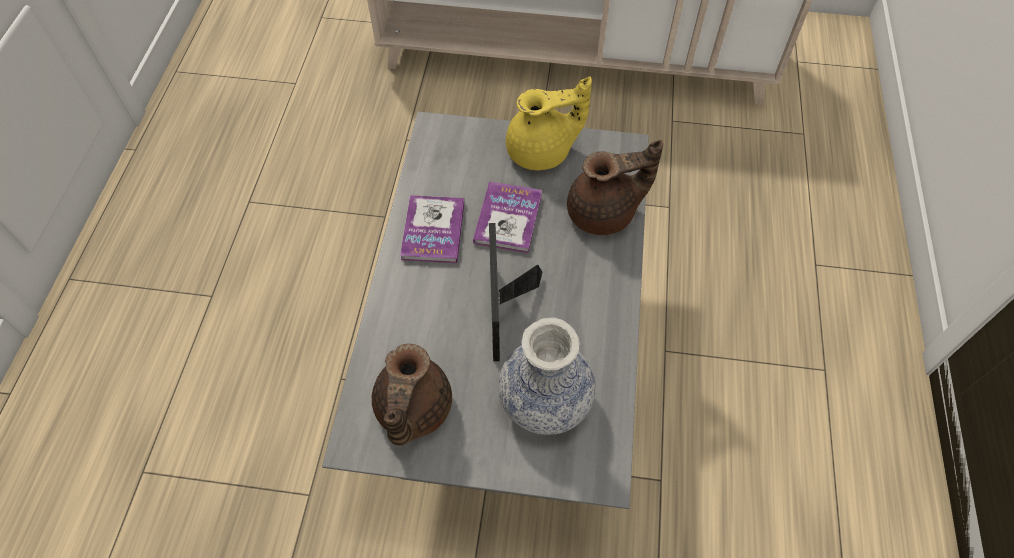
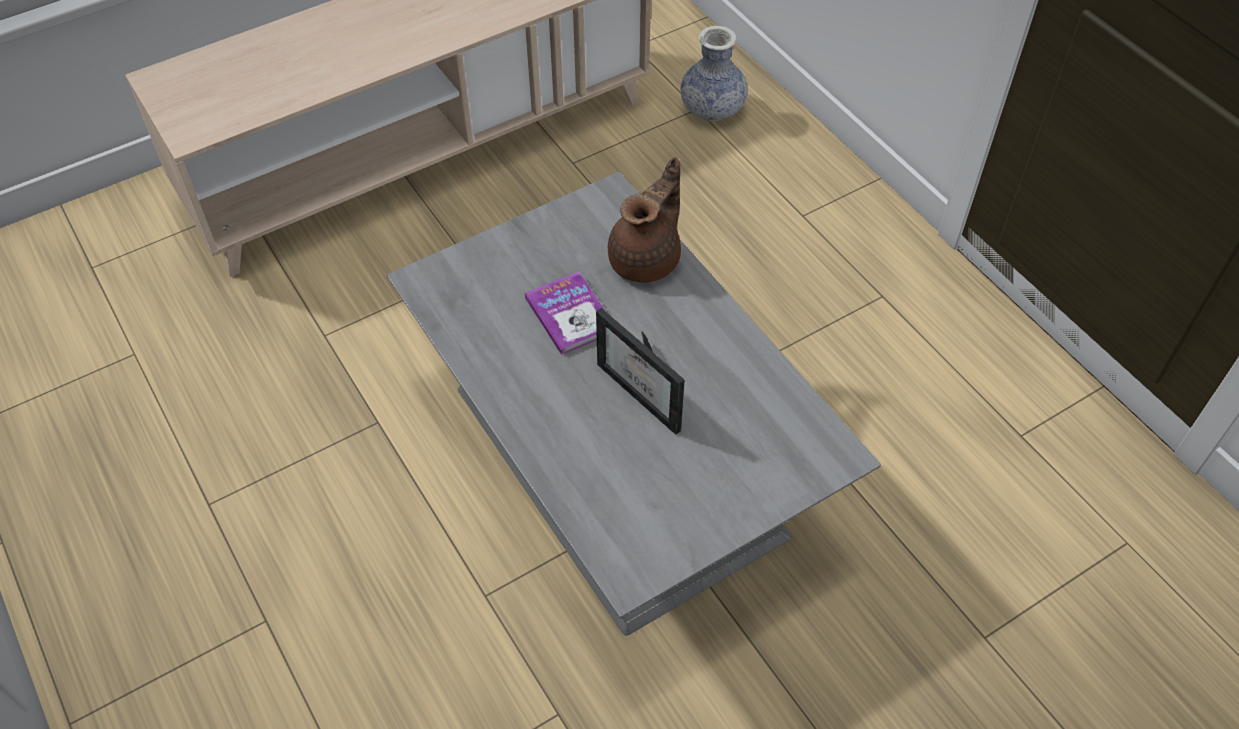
camera: 40 degrees left, 5 degrees down
brown teapot [372,344,452,446] -> none
book [400,195,465,263] -> none
vase [498,317,596,435] -> vase moved to [681,26,748,121]
yellow teapot [506,77,592,170] -> none

